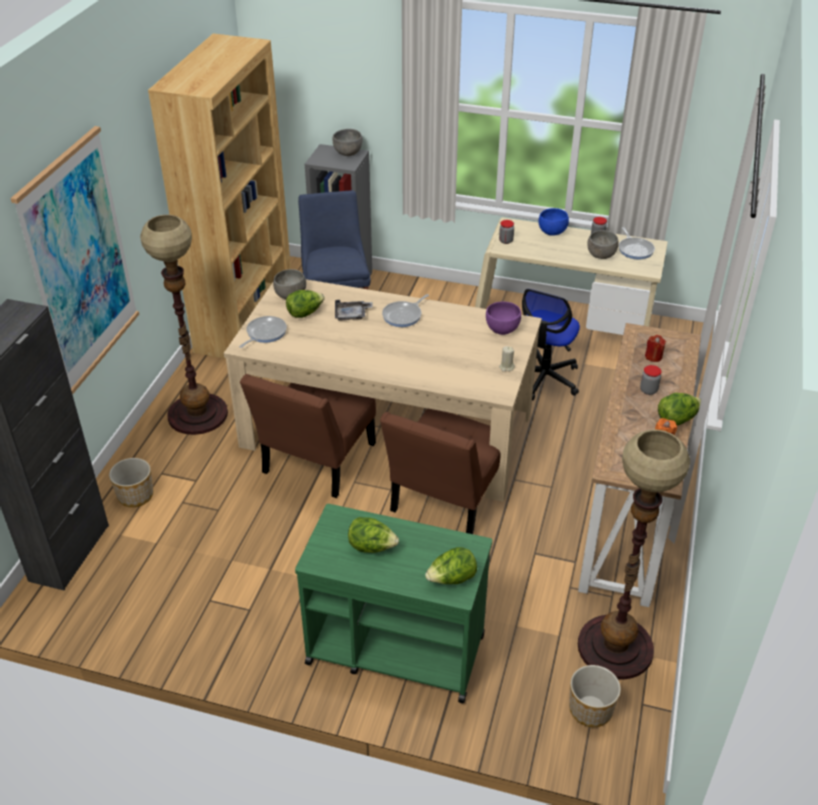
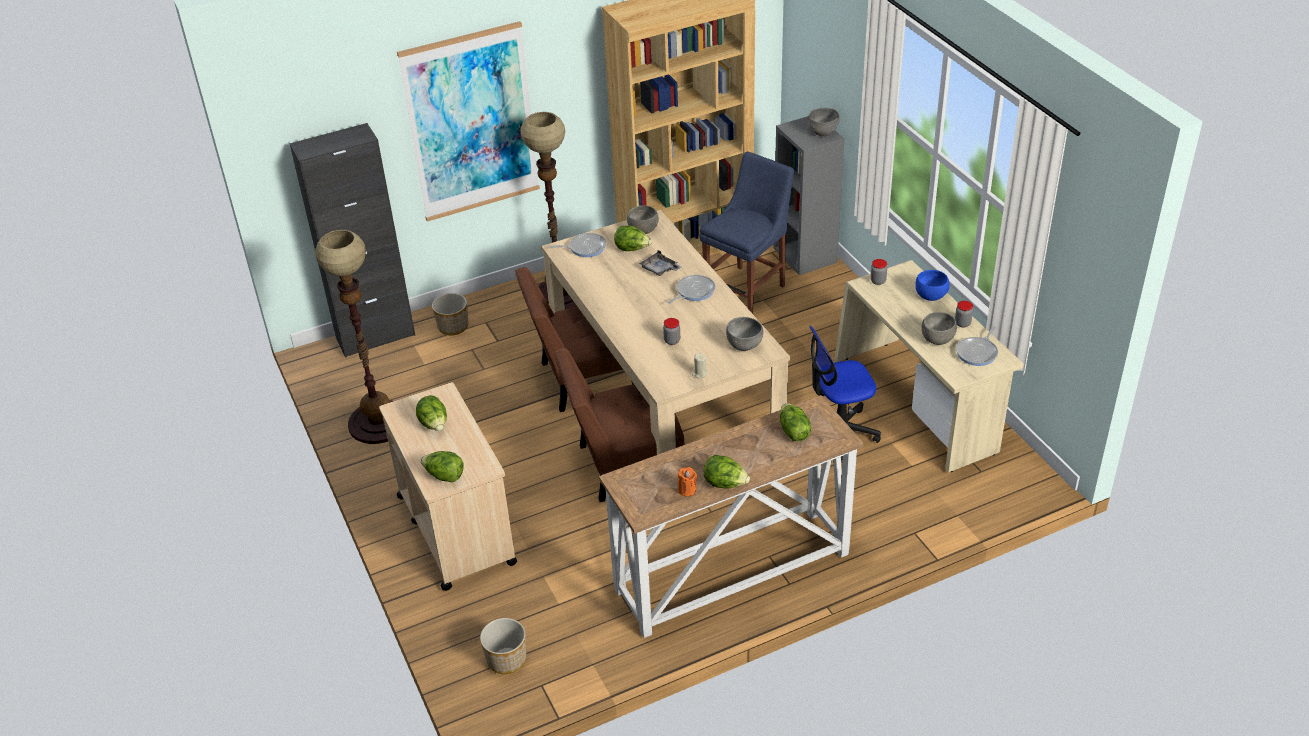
camera: 50 degrees right, 0 degrees up
green cart [295,504,492,703] -> beige cart [379,382,517,591]
frying pan [382,294,429,327] -> frying pan turned 135 degrees clockwise [667,275,715,304]
purple bowl [486,302,521,335] -> grey bowl [726,317,763,351]
floor lamp [578,429,690,680] -> floor lamp moved to [315,230,393,444]
jar [640,365,662,395] -> jar moved to [663,318,680,345]
red candle [645,335,666,362] -> lettuce [780,403,811,441]

